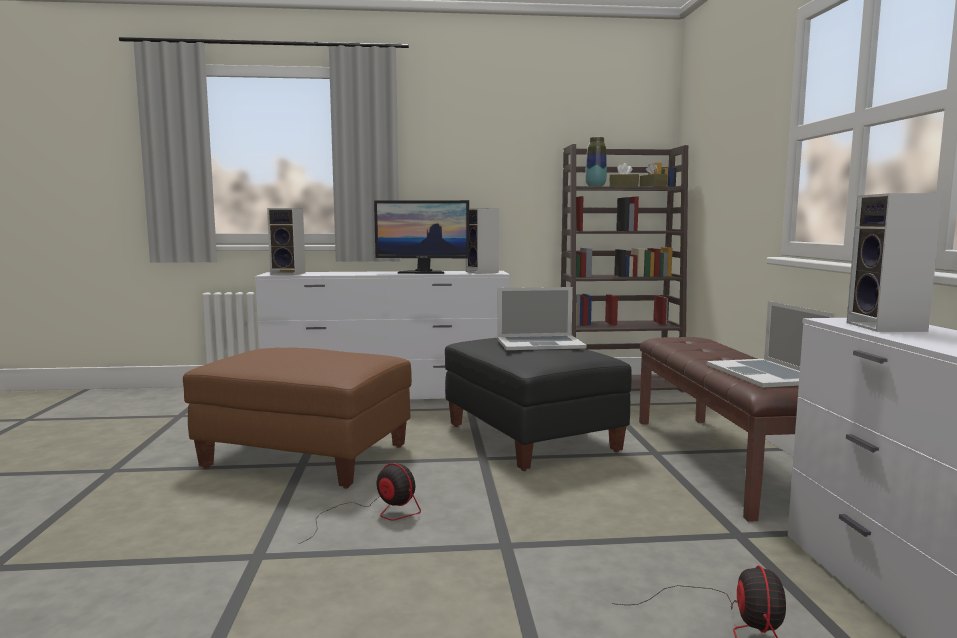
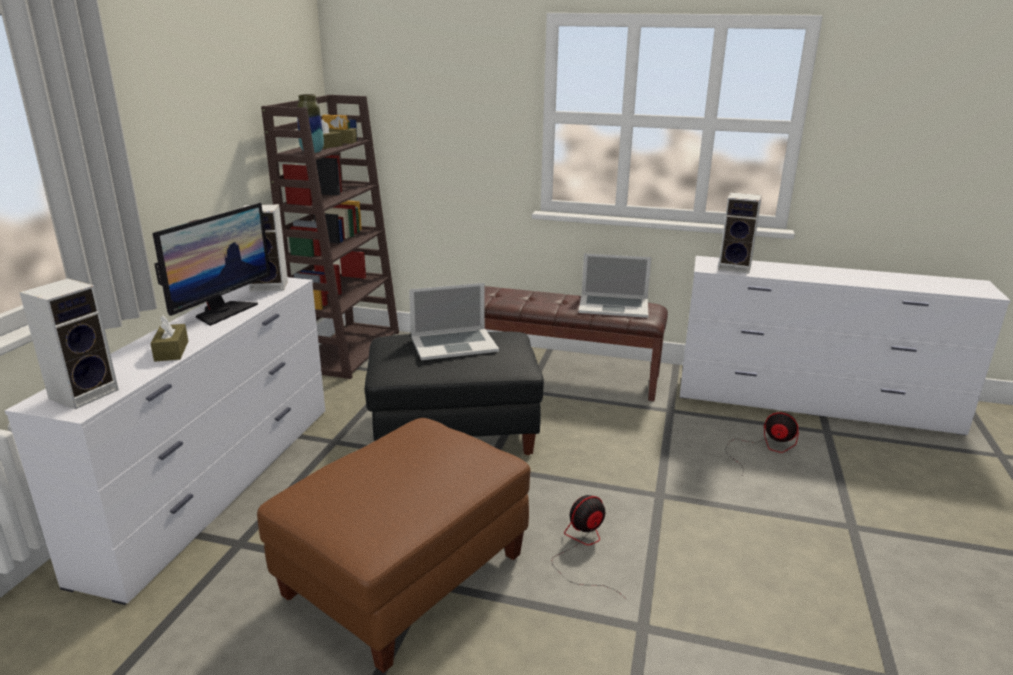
camera: 70 degrees left, 15 degrees up
laptop [497,287,587,350] -> laptop turned 60 degrees clockwise [409,283,499,360]
none -> brown tissue box [150,315,188,362]

